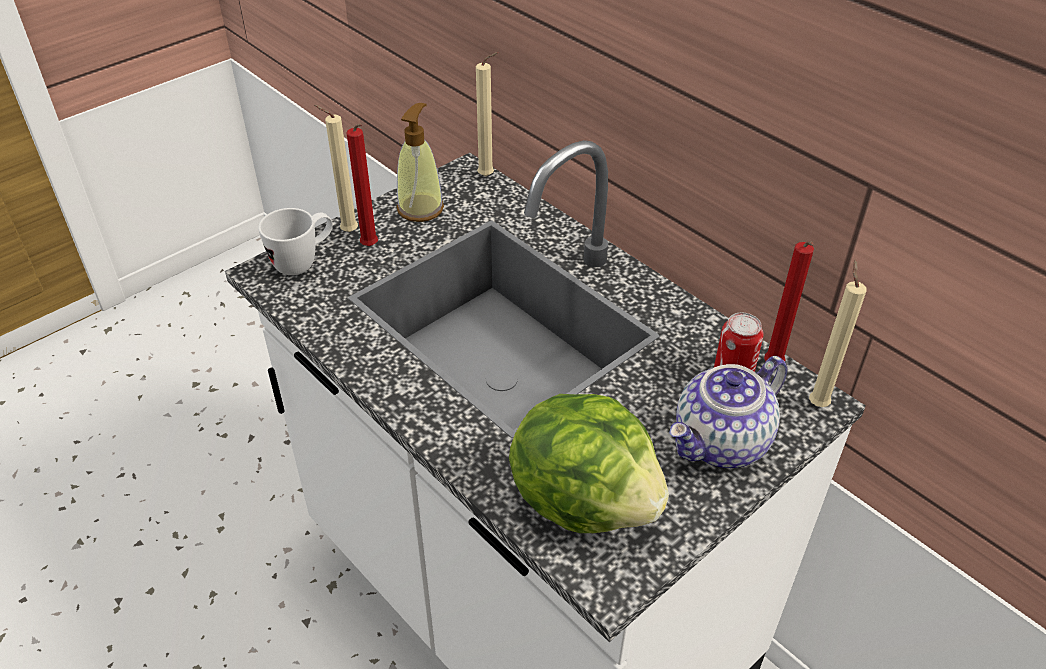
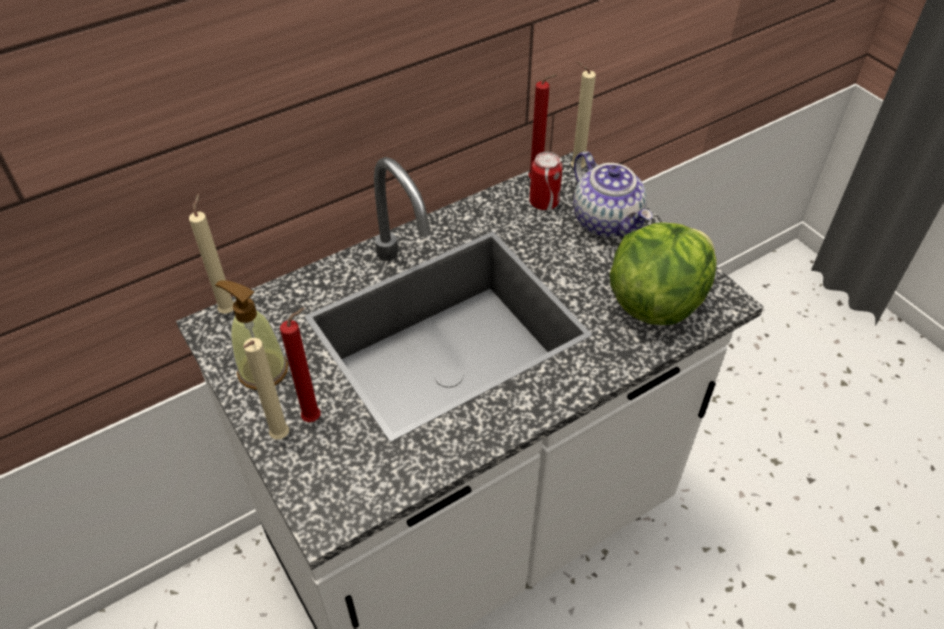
camera: 80 degrees left, 5 degrees up
white mug [258,208,333,275] -> none

